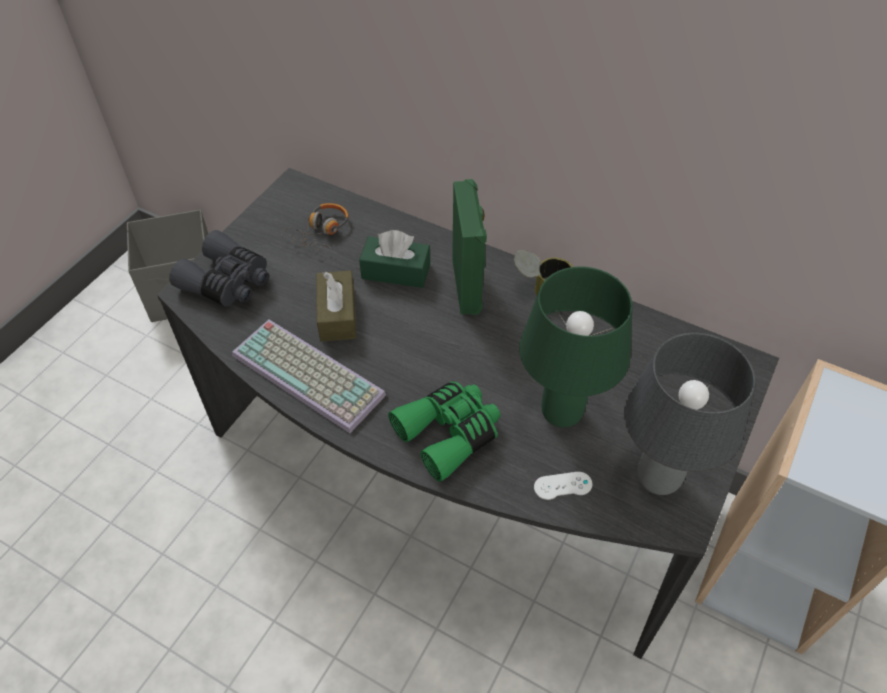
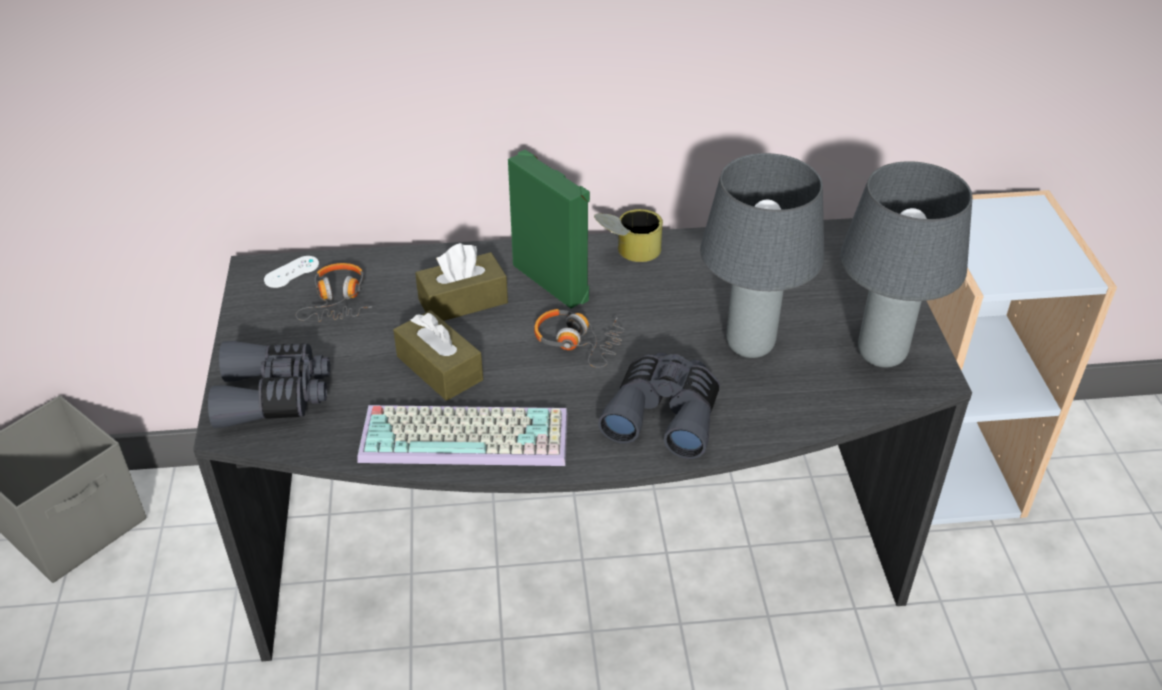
camera: 35 degrees left, 10 degrees down
green tissue box [359,230,430,288] -> brown tissue box [415,243,508,321]
green binoculars [388,381,501,482] -> grey binoculars [598,352,720,459]
green table lamp [519,266,632,428] -> grey table lamp [700,153,824,358]
white game controller [534,472,592,500] -> white game controller moved to [264,256,319,288]
none -> headphones [534,309,624,368]

